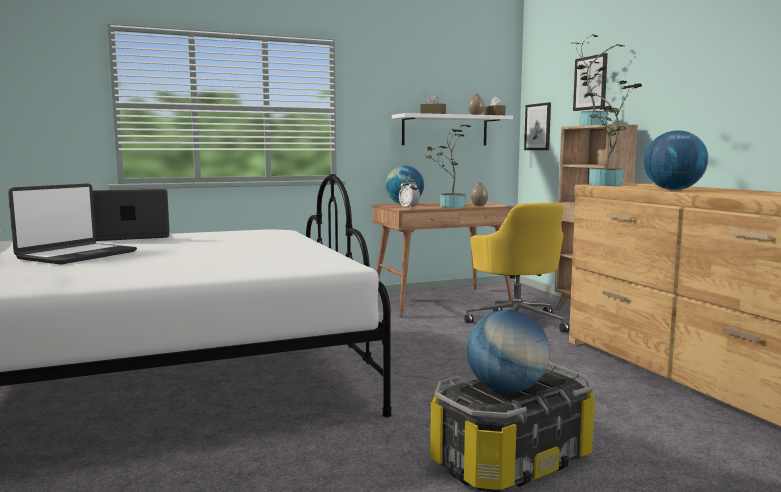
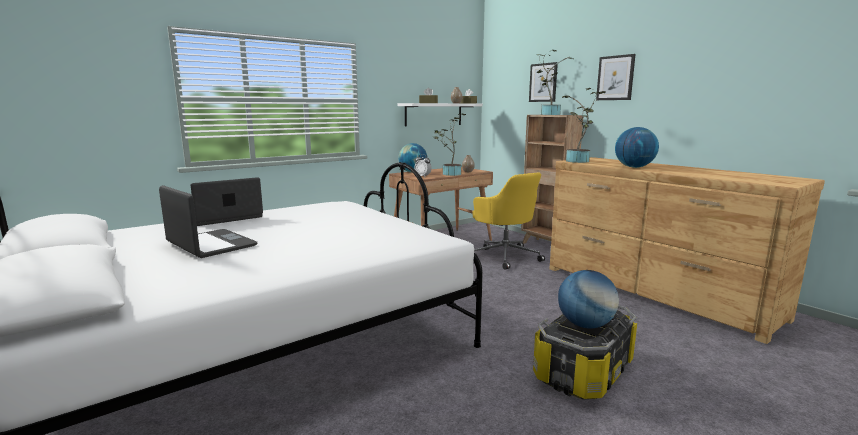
camera: 15 degrees left, 5 degrees up
laptop [8,183,137,265] -> laptop turned 60 degrees counterclockwise [159,185,257,258]
picture [524,102,551,150] -> picture moved to [596,54,636,100]

